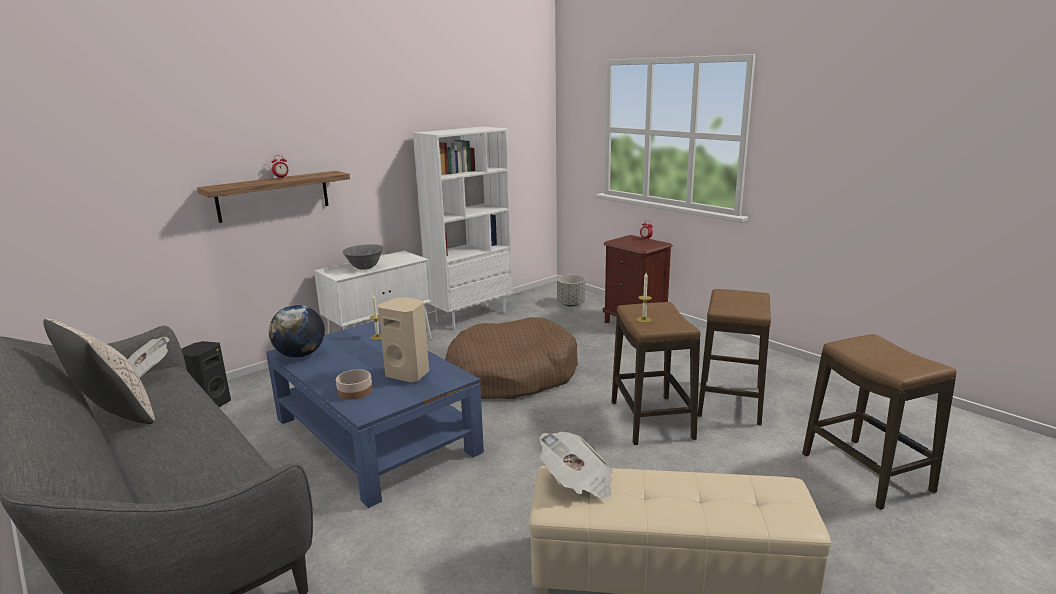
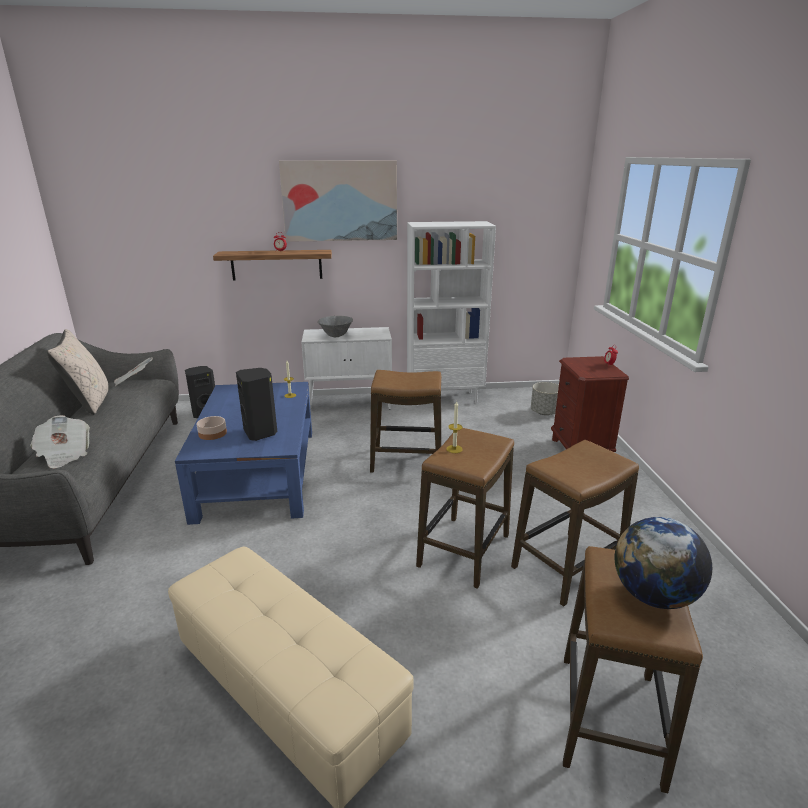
camera: 35 degrees right, 5 degrees up
globe [269,305,325,358] -> globe moved to [615,517,712,609]
beige speaker [378,297,429,383] -> black speaker [236,368,277,441]
brown dog bed [445,317,578,399] -> stool [370,370,441,473]
newspaper [540,432,613,501] -> newspaper moved to [30,415,90,468]
none -> picture [279,160,397,242]

